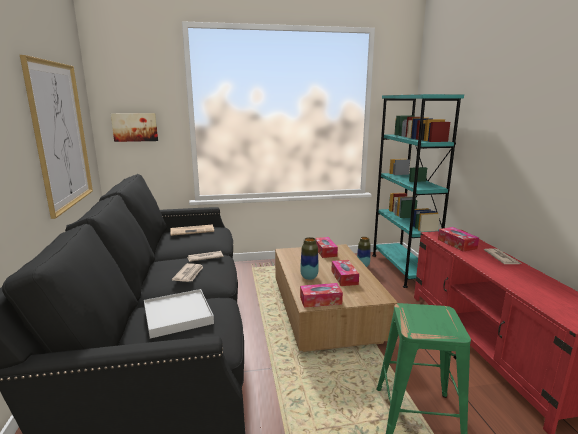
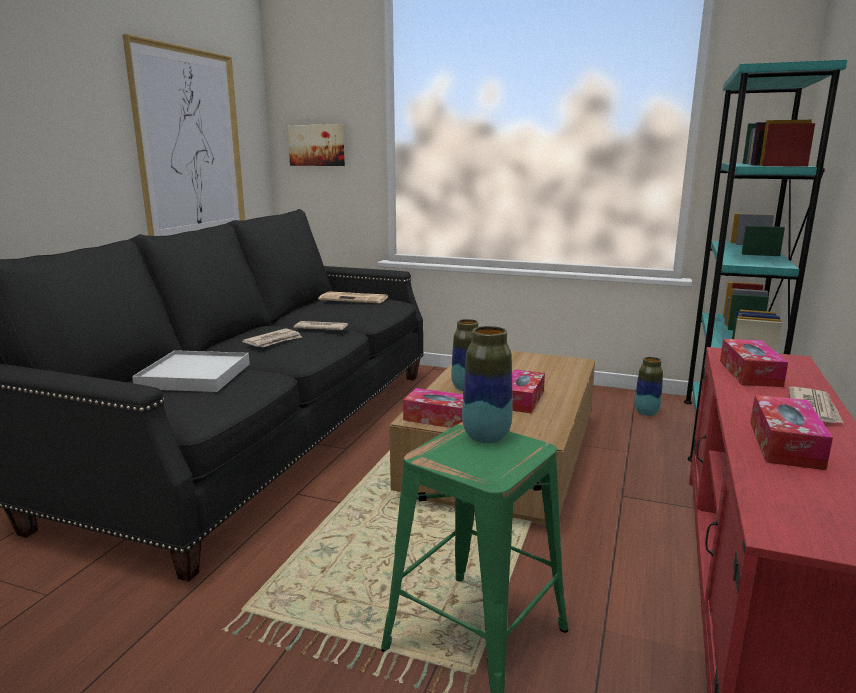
camera: 30 degrees right, 0 degrees up
tissue box [315,237,338,258] -> tissue box moved to [750,395,833,470]
none -> vase [462,326,513,444]

